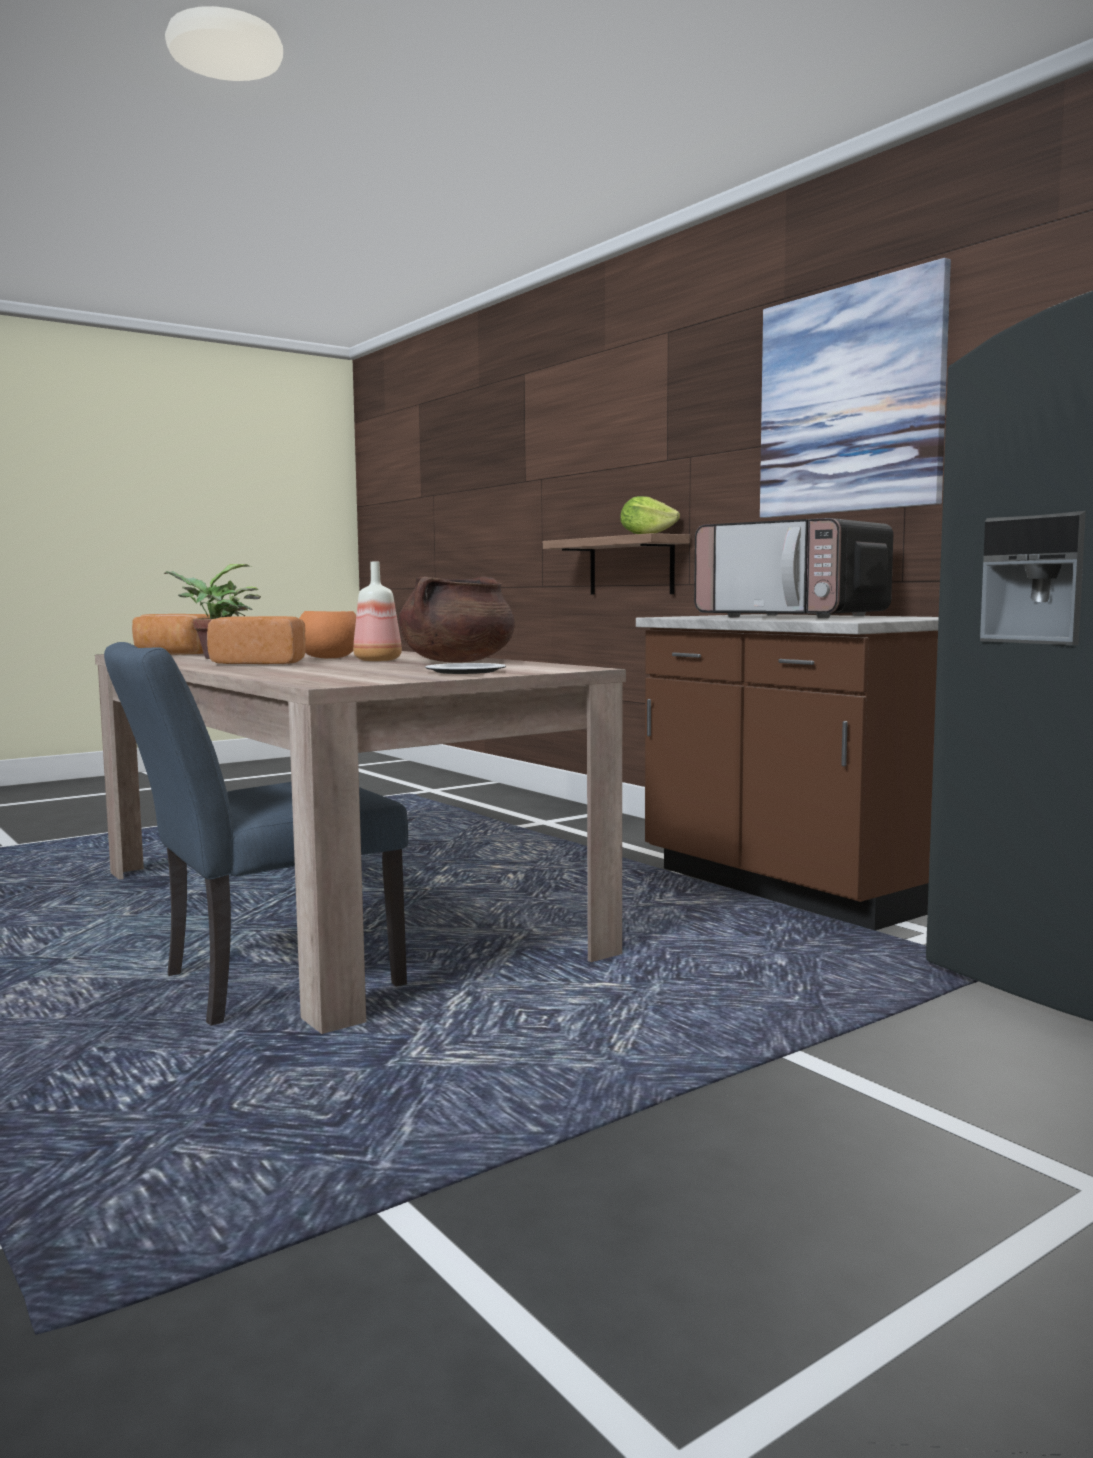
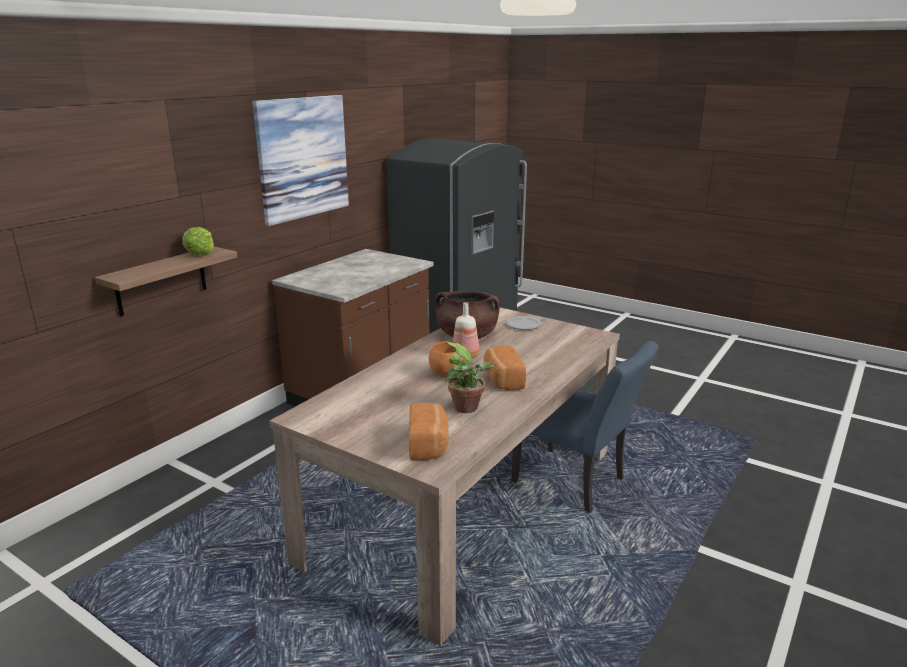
camera: 110 degrees left, 15 degrees up
microwave [694,518,893,618] -> none

